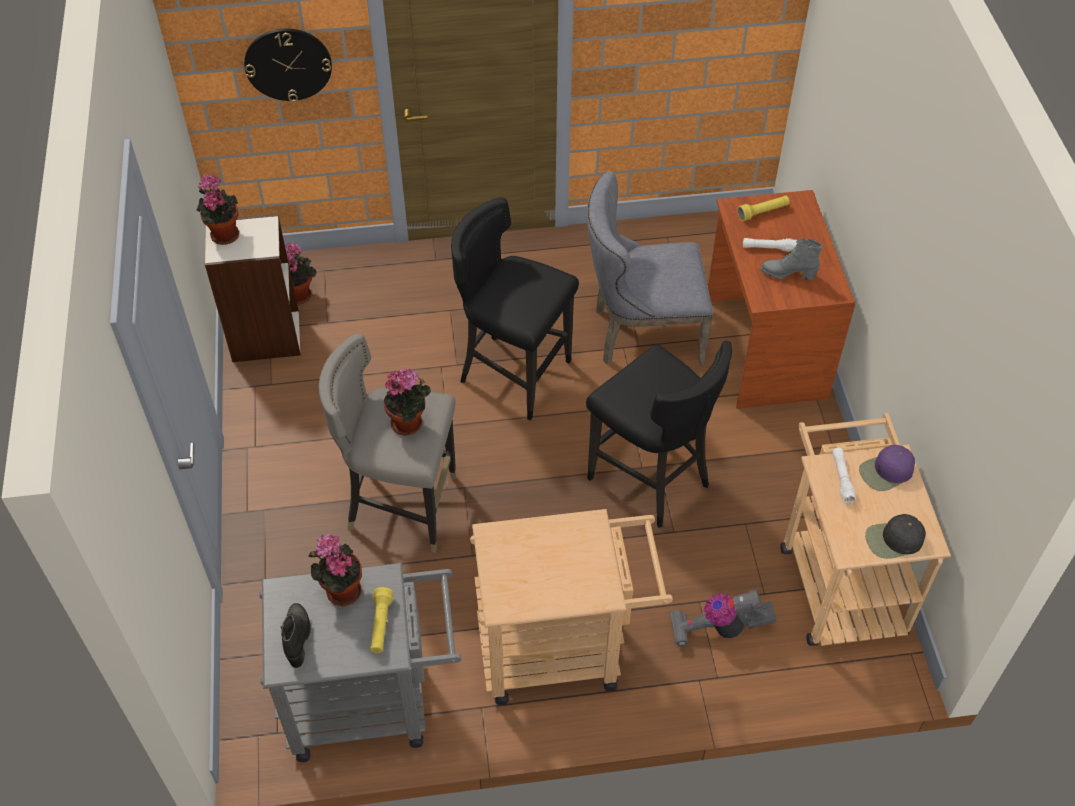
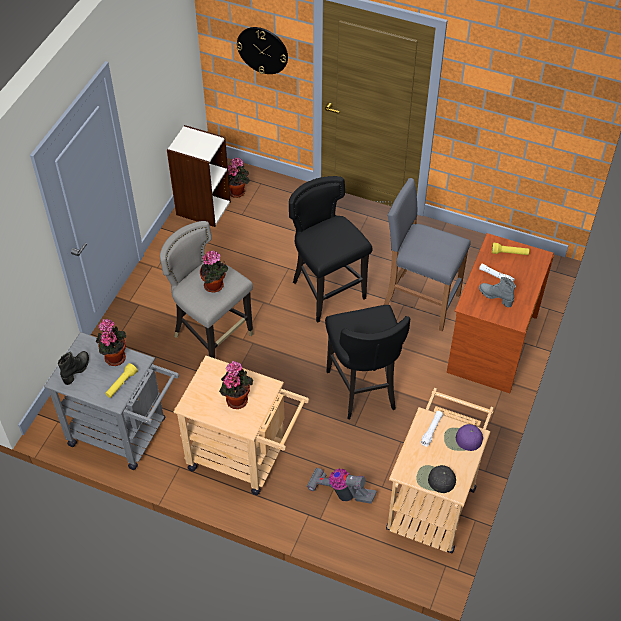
camera: 30 degrees right, 0 degrees up
potted plant [197,174,239,245] -> potted plant moved to [219,361,253,409]
grey chair [586,171,714,366] -> grey stool [383,178,471,331]

